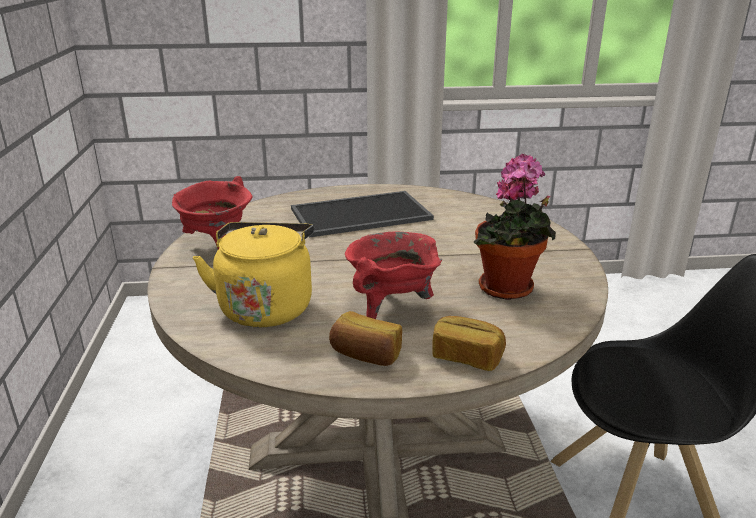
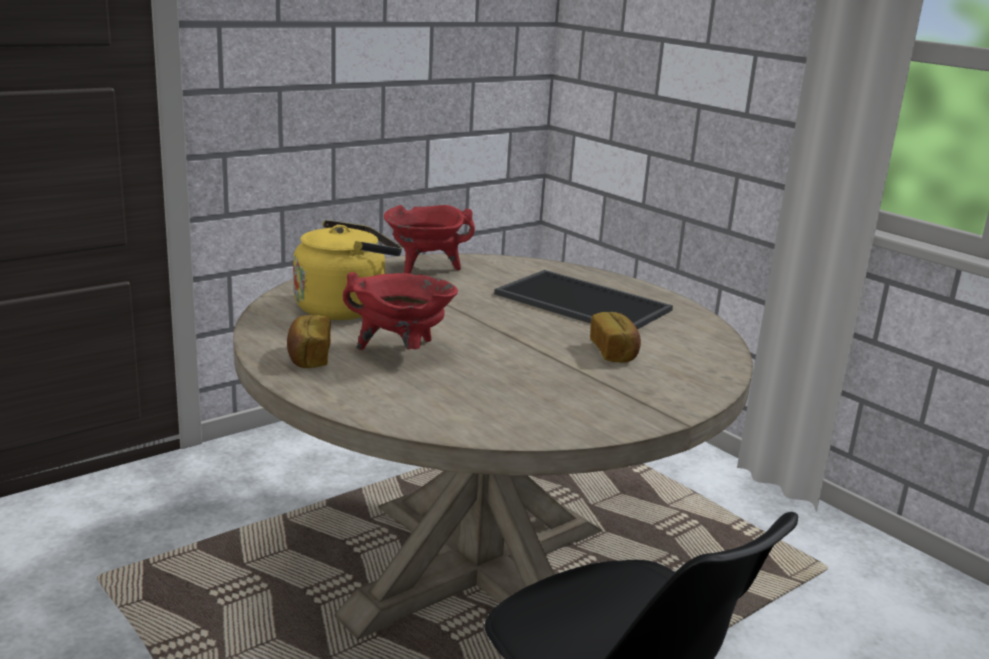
camera: 55 degrees right, 5 degrees down
bread [432,316,506,371] -> bread moved to [590,312,641,363]
potted plant [473,154,556,300] -> none

